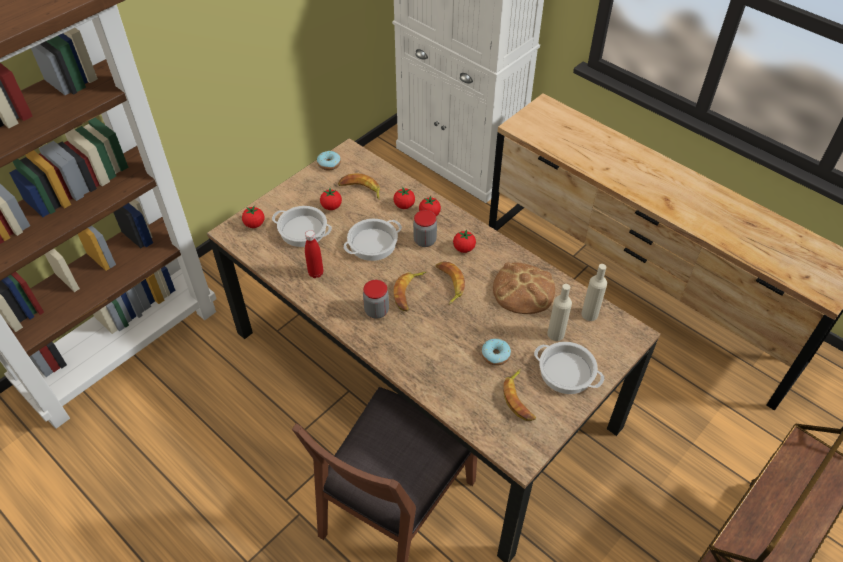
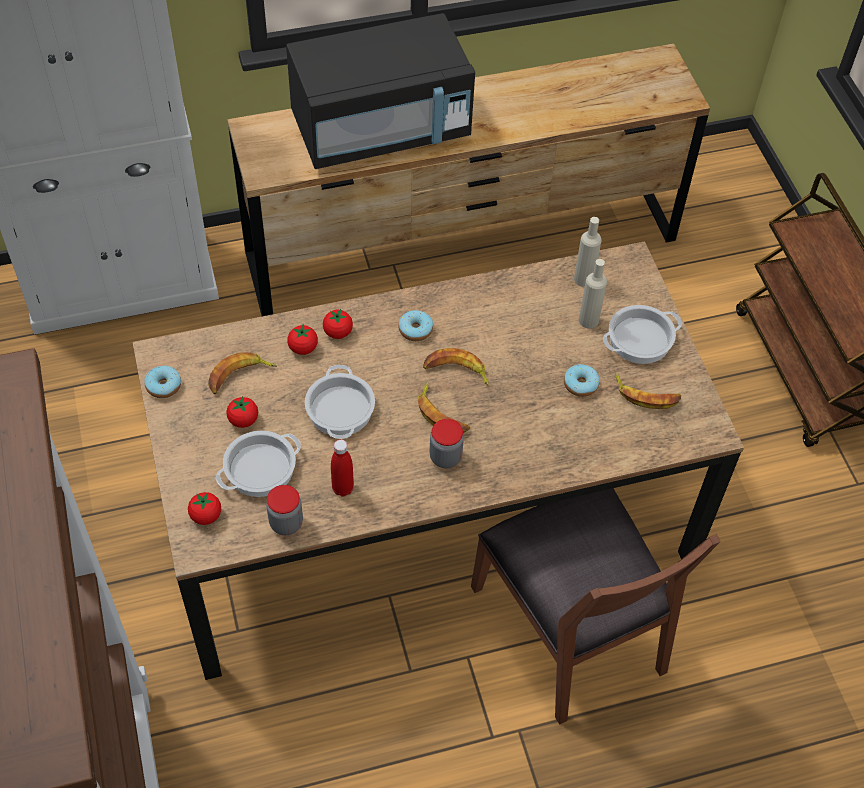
camera: 60 degrees left, 5 degrees up
jar [413,210,437,247] -> jar moved to [266,485,303,535]
tomato [453,230,476,253] -> donut [398,310,433,341]
bread [493,262,555,314] -> none
none -> black microwave [286,13,475,169]

